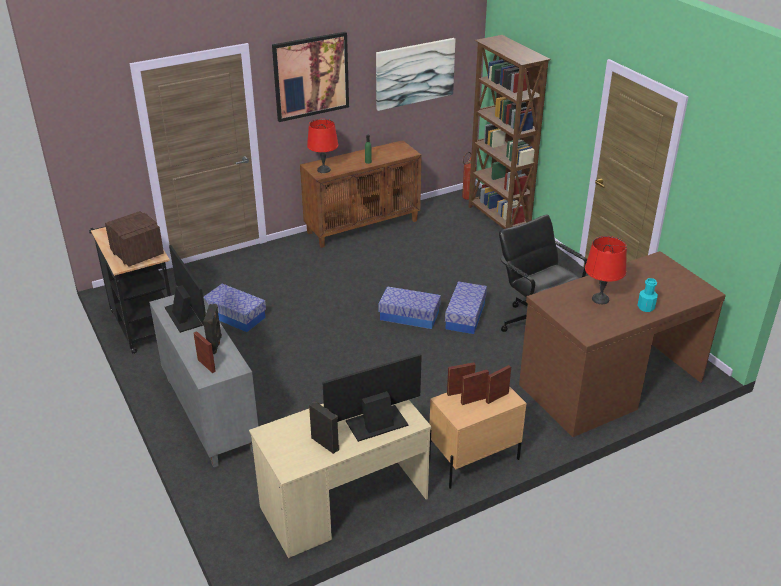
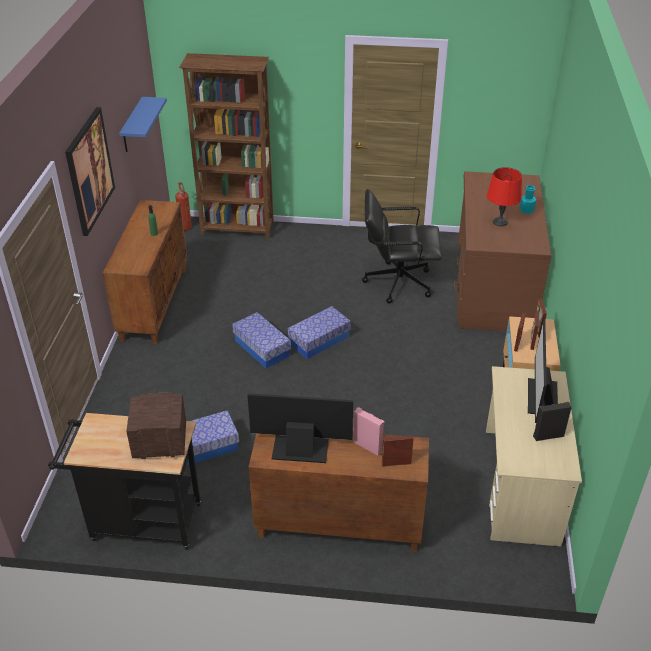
camera: 55 degrees left, 5 degrees up
grey cabinet [149,295,258,467] -> brown cabinet [248,432,429,552]
black speaker [203,304,222,354] -> pink speaker [353,407,384,456]
red table lamp [307,119,338,173] -> none
picture [376,38,455,111] -> blue shelf [119,97,167,152]
storage box [445,281,487,334] -> storage box moved to [232,312,291,369]

